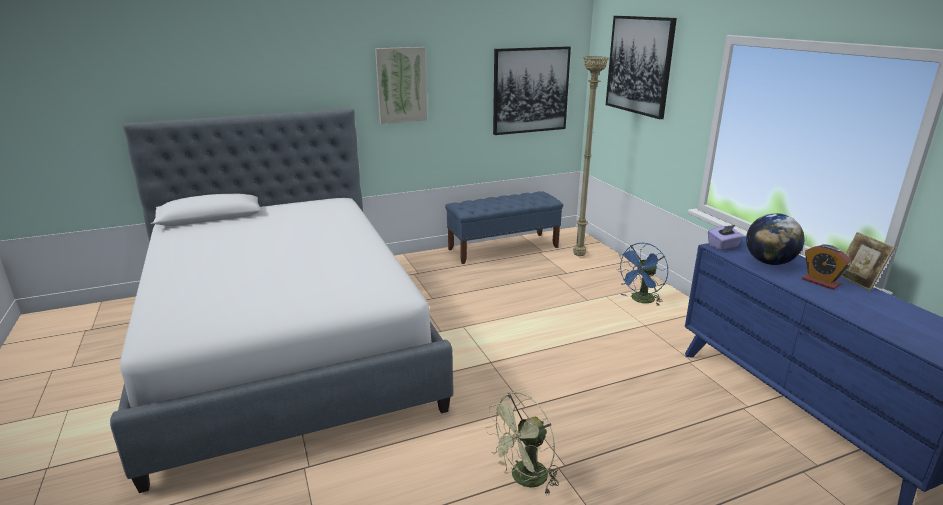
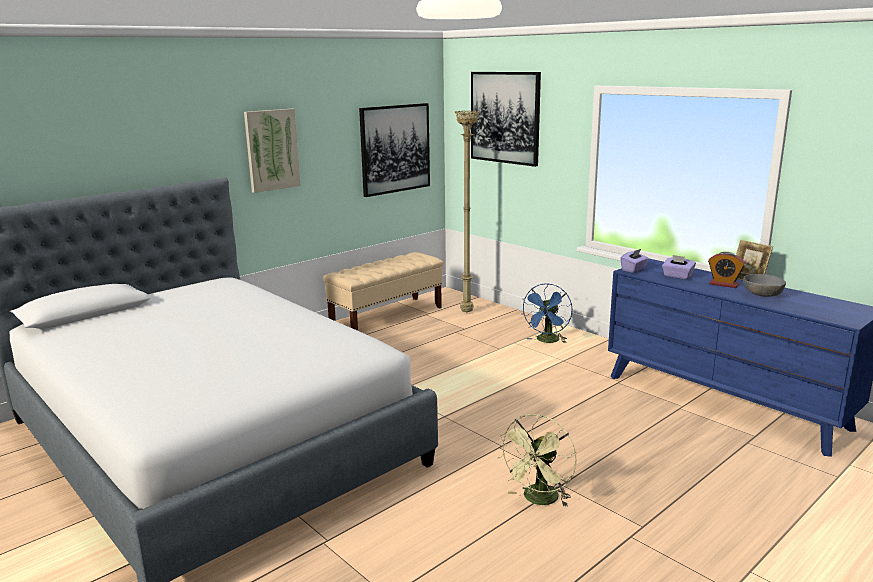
camera: 20 degrees left, 5 degrees down
blue bench [445,191,563,264] -> beige bench [323,252,443,331]
globe [746,213,805,265] -> purple tissue box [662,255,696,279]
none -> grey bowl [743,274,786,297]

